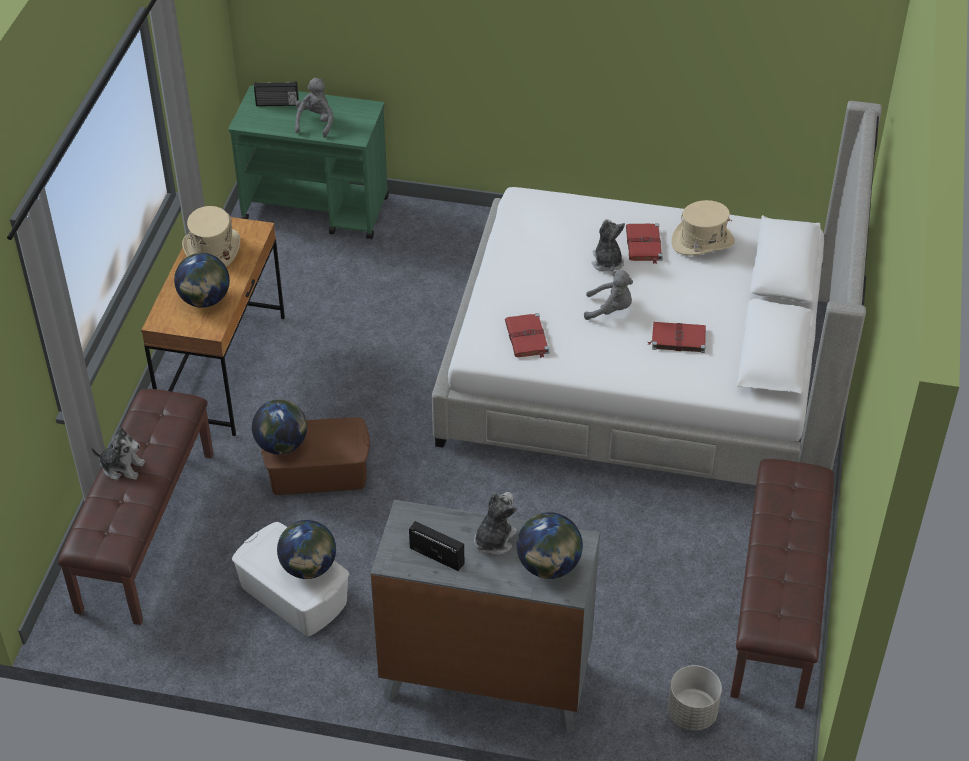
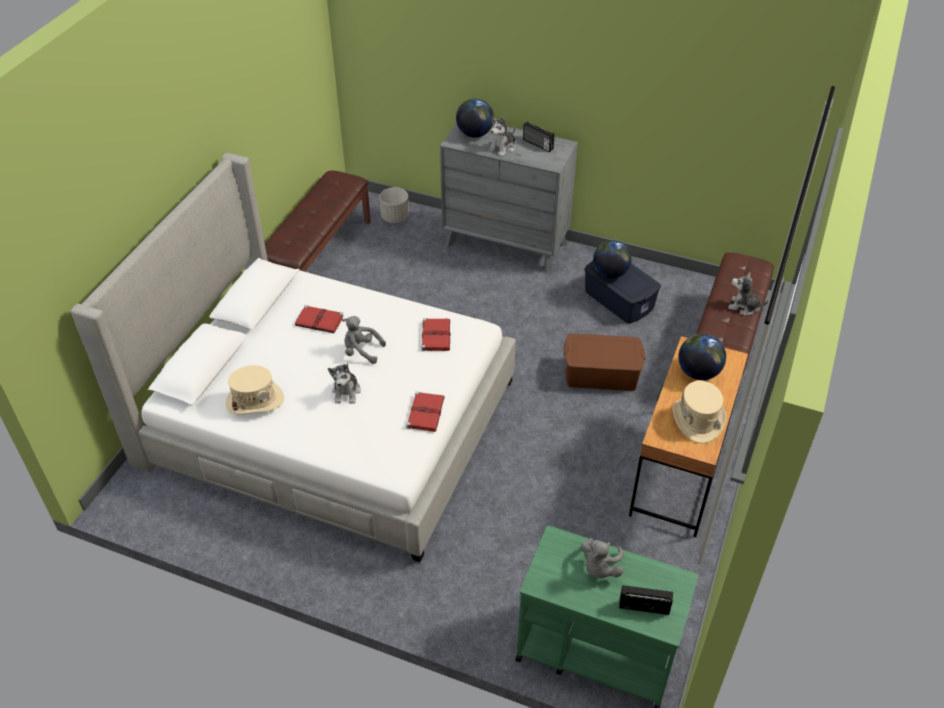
camera: 170 degrees left, 0 degrees up
white storage box [232,522,349,636] -> blue storage box [584,261,661,324]
globe [252,399,307,455] -> none
red book [626,223,663,264] -> red book moved to [406,392,445,432]

